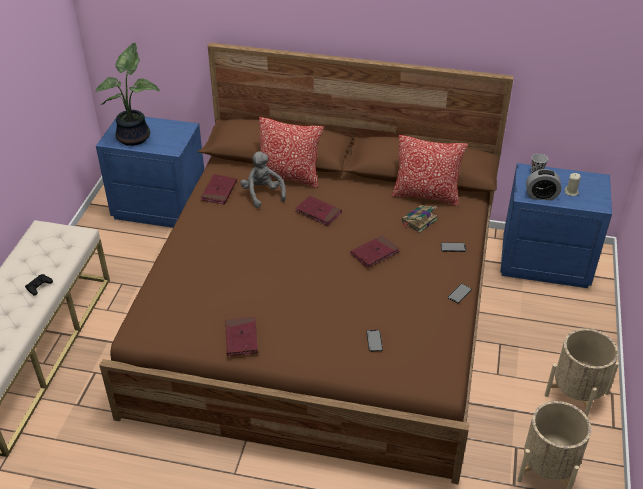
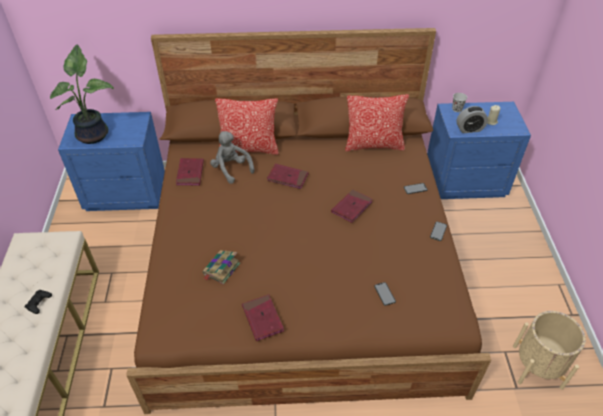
camera: 15 degrees left, 5 degrees up
book [401,205,438,233] -> book moved to [202,250,240,284]
beige planter [545,328,619,417] -> none

